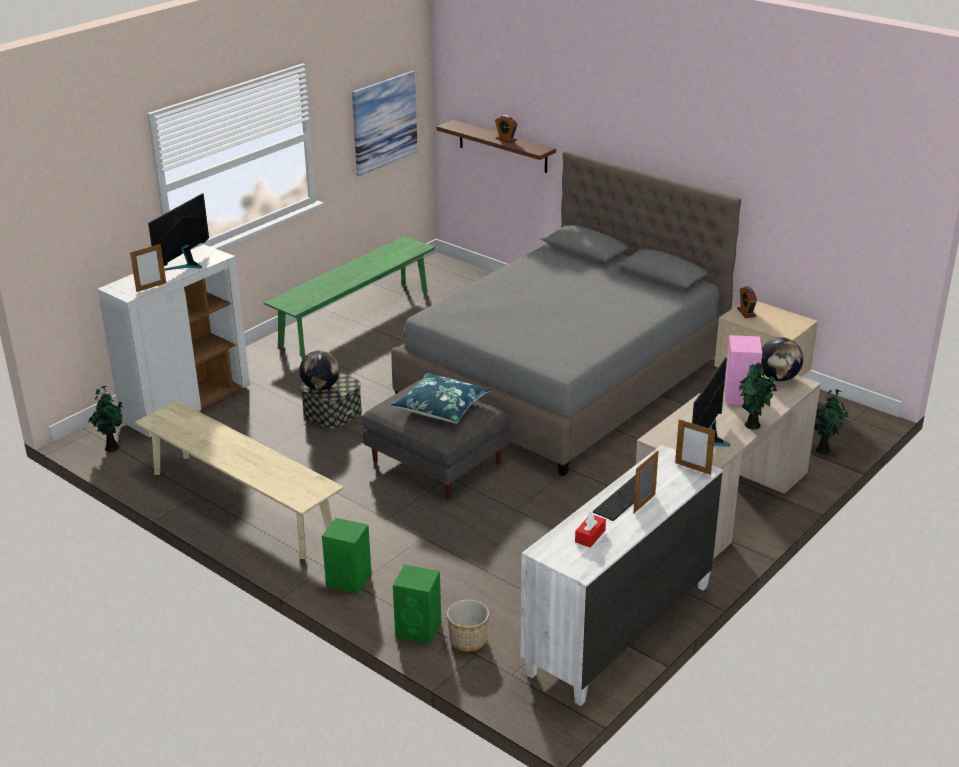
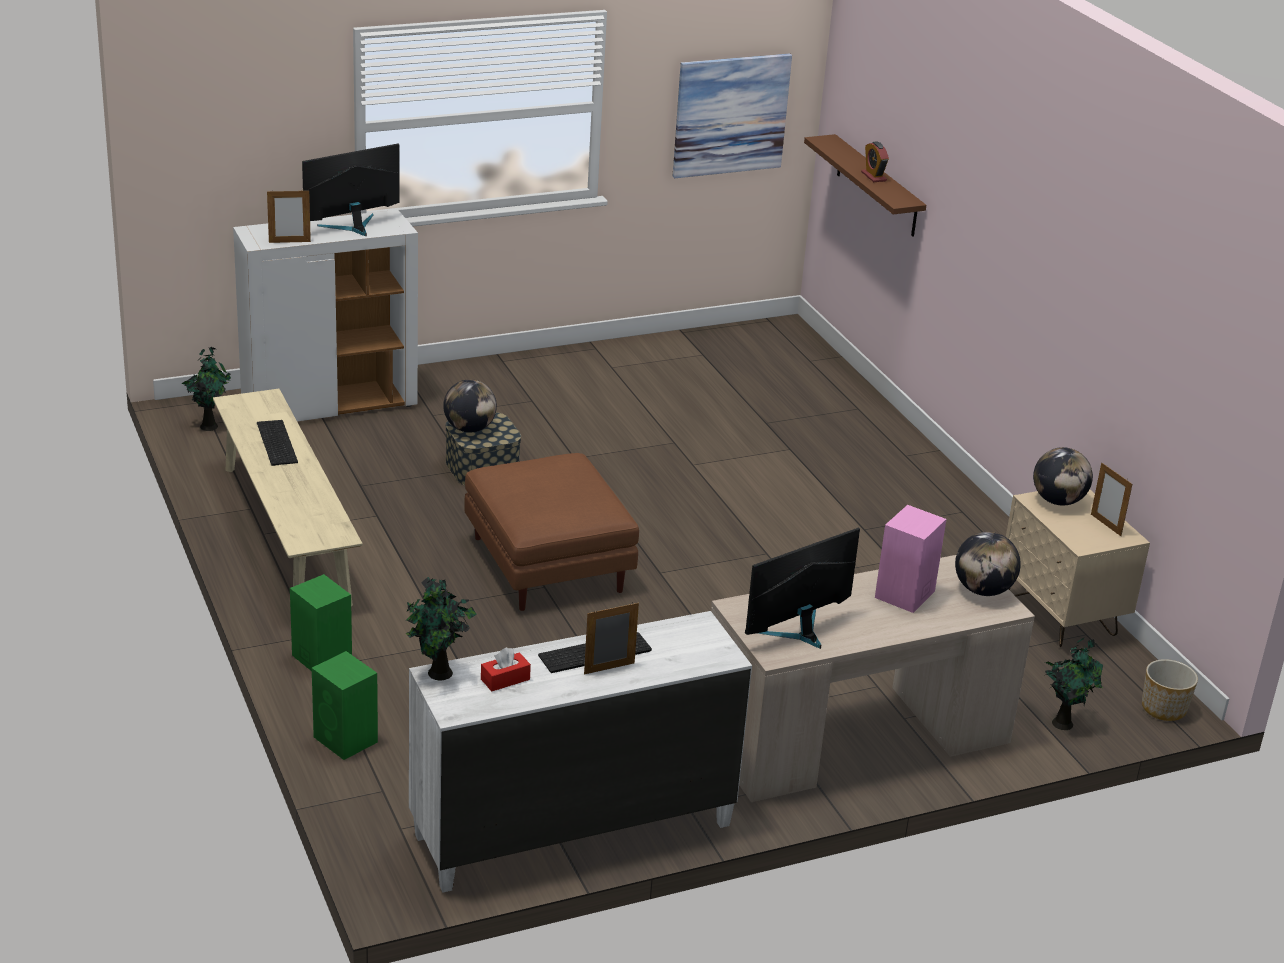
camera: 25 degrees right, 0 degrees up
green bench [264,236,435,357] -> none
grey ottoman [363,379,510,499] -> brown ottoman [464,453,639,611]
grey bed [391,150,741,476] -> none
blue pillow [391,373,491,423] -> none
planter [447,600,489,652] -> planter moved to [1142,659,1198,721]
picture frame [675,419,715,475] -> picture frame moved to [1091,463,1132,536]
alarm clock [737,286,757,318] -> globe [1033,447,1093,506]
potted plant [739,362,777,430] -> potted plant moved to [406,577,477,680]
none -> keyboard [257,420,298,466]

